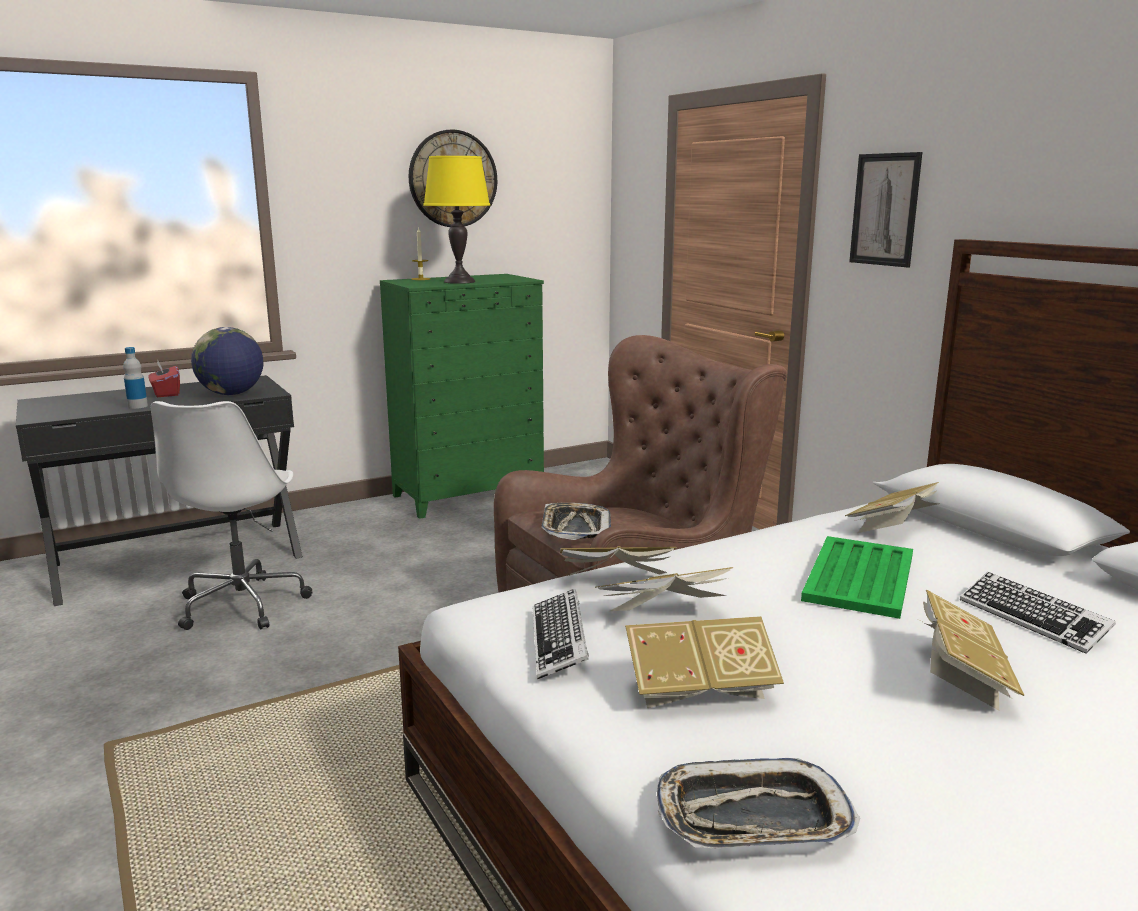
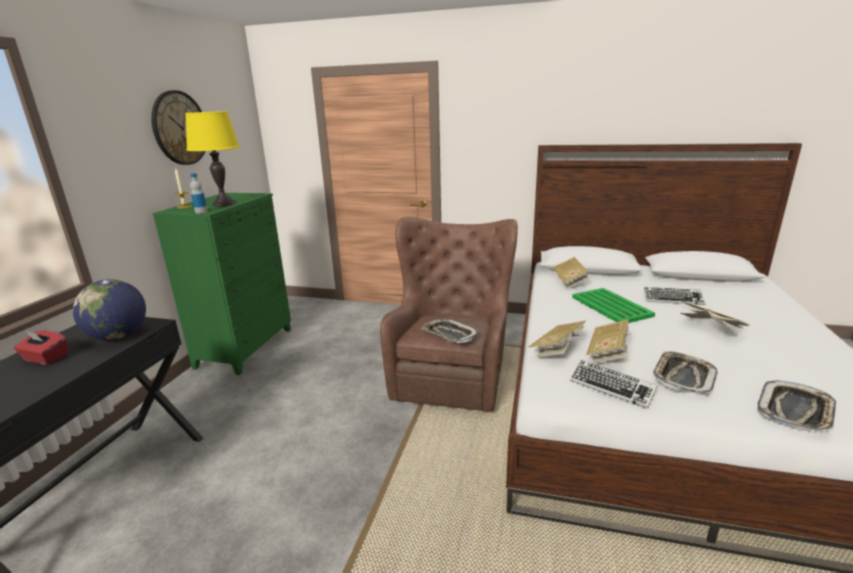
camera: 45 degrees left, 5 degrees up
bottle [123,347,148,409] -> bottle moved to [190,173,208,213]
white office chair [151,401,313,630] -> none
book [625,616,784,708] -> tray [653,351,717,394]
picture [849,152,922,268] -> none

